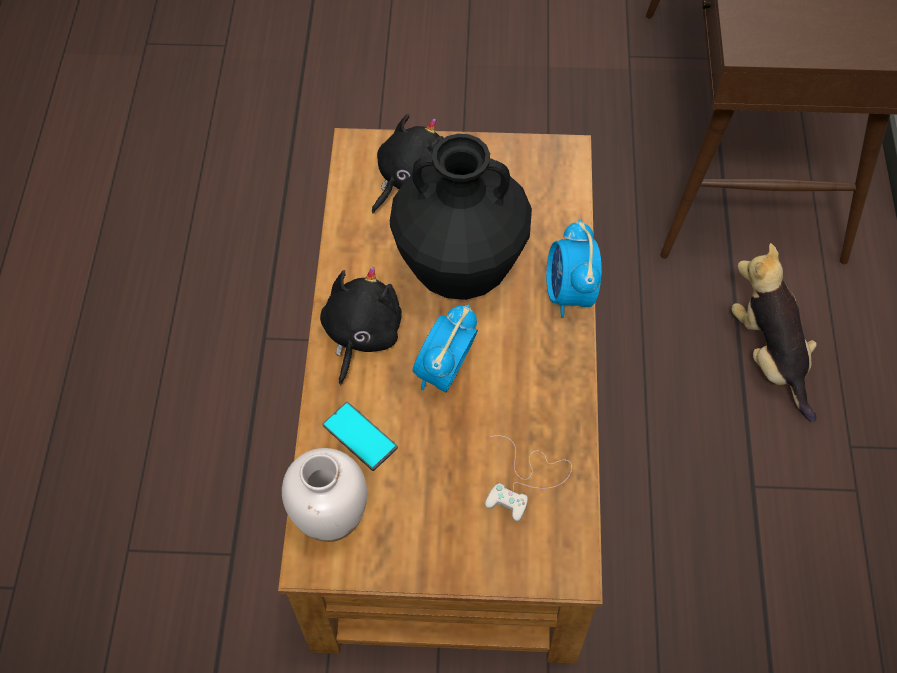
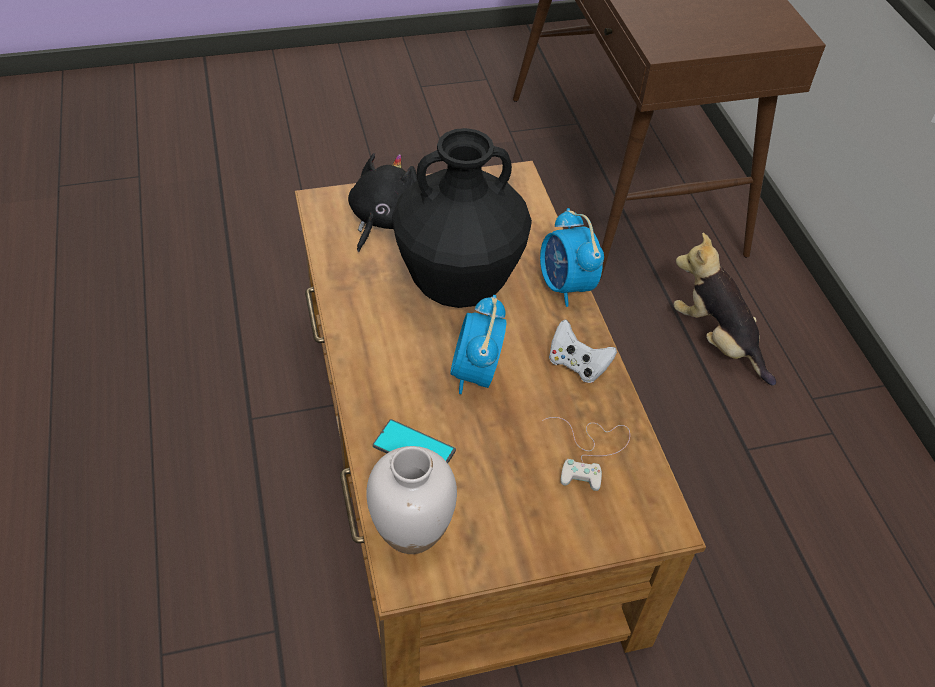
camera: 20 degrees left, 10 degrees down
black plush toy [320,267,402,385] -> none
none -> white game controller [549,320,617,383]

